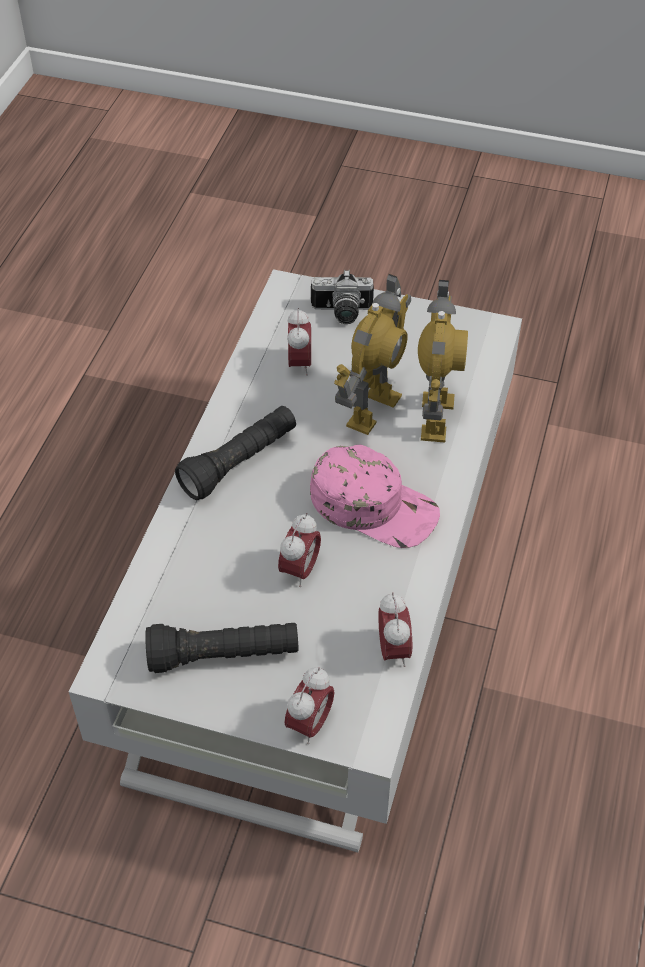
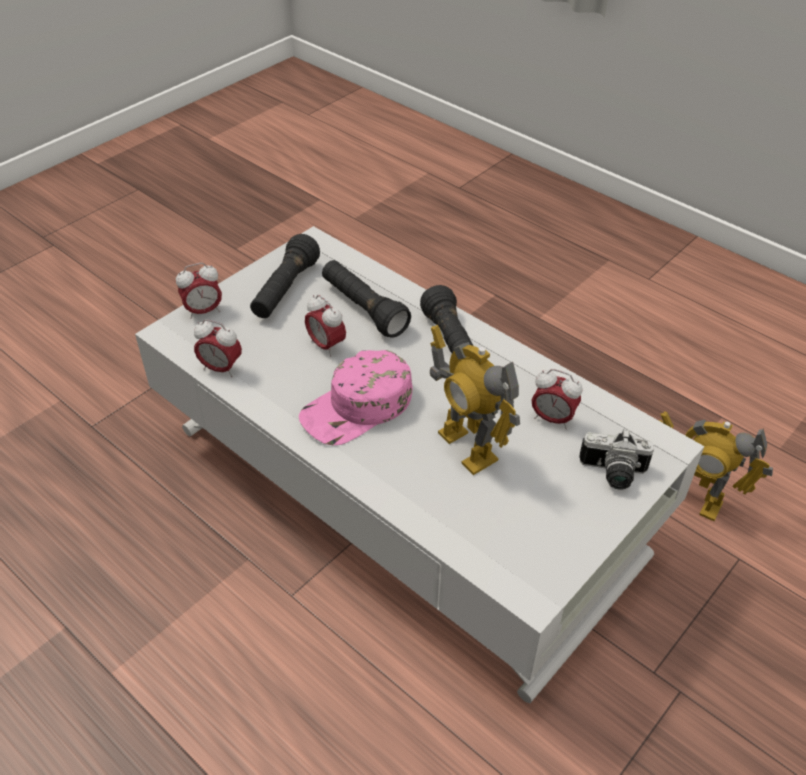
camera: 115 degrees right, 5 degrees down
alarm clock [285,667,334,744] -> alarm clock turned 75 degrees counterclockwise [176,263,222,319]
camera [311,270,374,324] -> camera turned 105 degrees counterclockwise [579,429,654,490]
toy robot [418,280,468,442] -> toy robot moved to [659,411,773,521]
none -> black flashlight [322,260,411,338]

